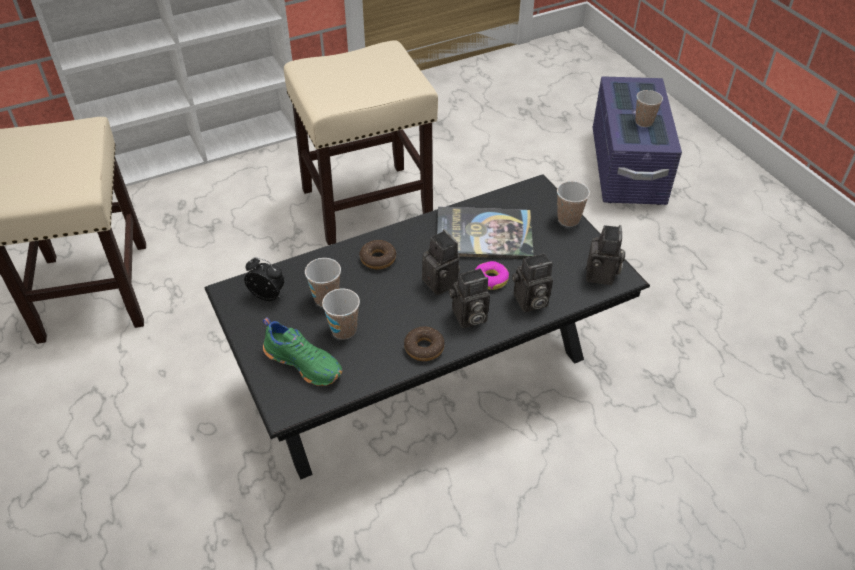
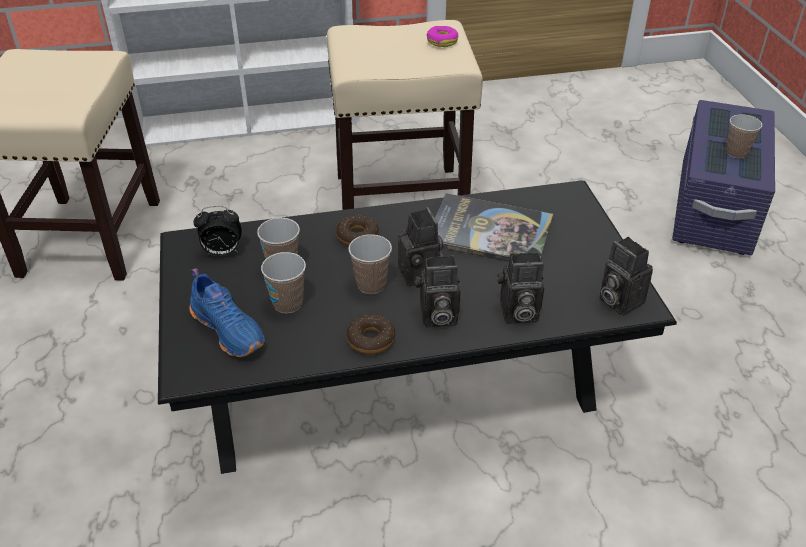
camera: 15 degrees right, 5 degrees down
alarm clock [244,257,284,301] -> alarm clock turned 135 degrees clockwise [193,206,242,256]
green shoe [263,318,342,386] -> blue shoe [189,268,265,357]
donut [475,261,509,290] -> donut moved to [427,26,458,47]
cup [557,181,590,227] -> cup moved to [348,234,392,294]
camera [586,225,625,285] -> camera turned 120 degrees clockwise [599,237,653,316]

